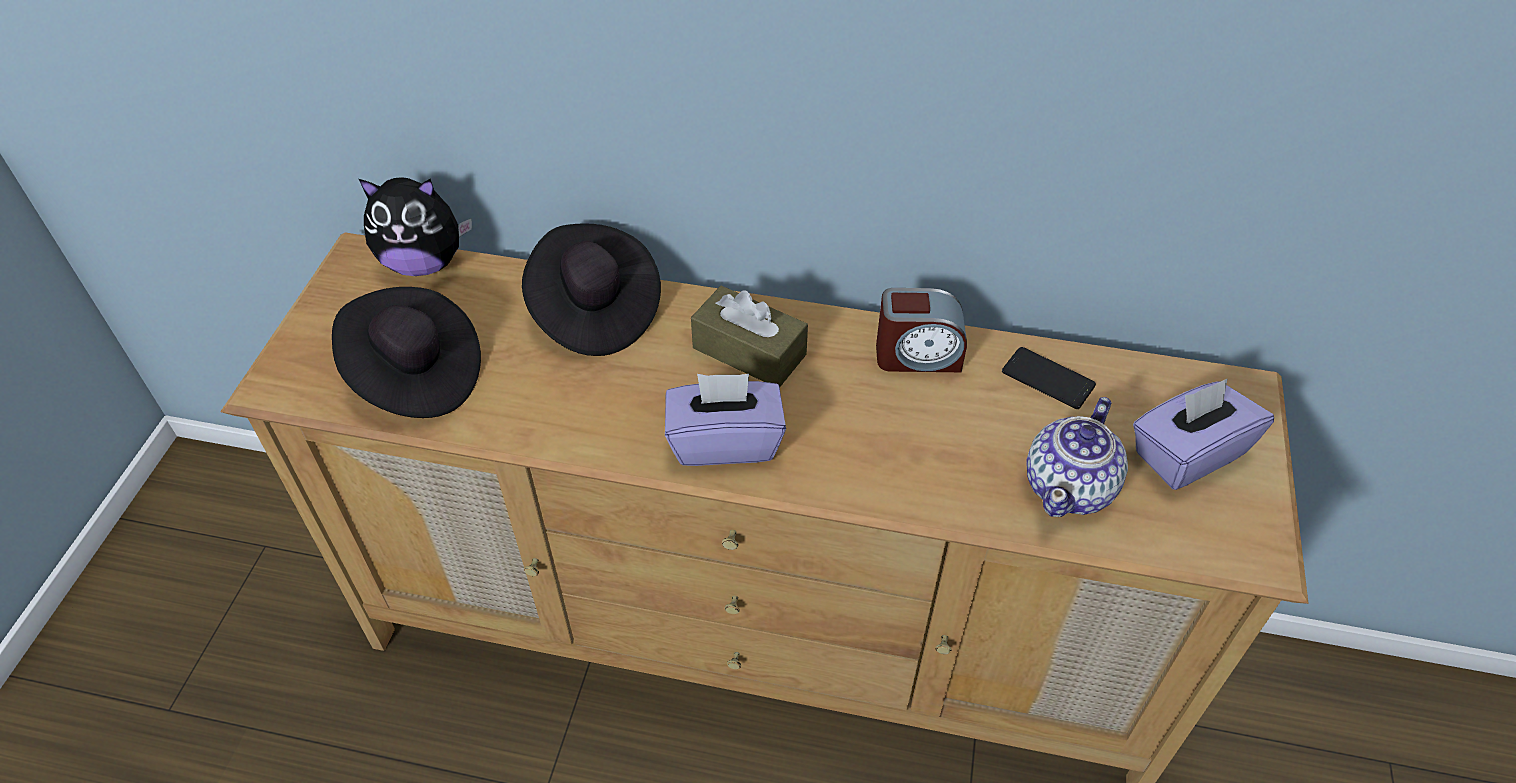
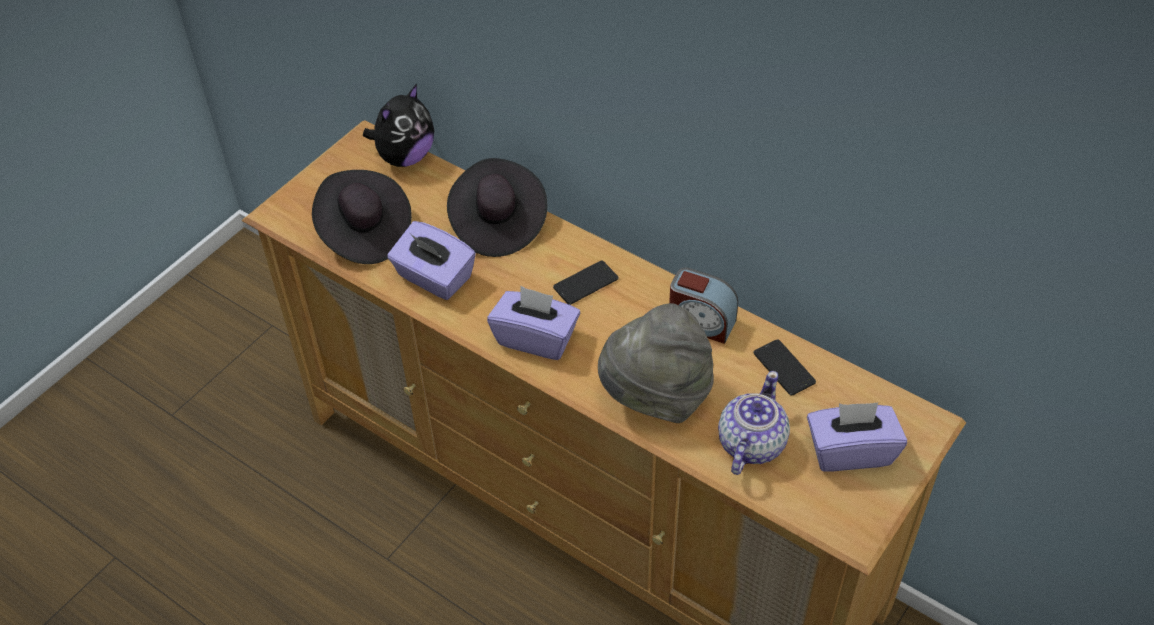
camera: 25 degrees right, 0 degrees up
plush toy [359,177,472,276] -> plush toy turned 75 degrees counterclockwise [363,84,434,167]
brown tissue box [691,286,808,387] -> phone [553,261,619,305]
teapot [1026,397,1128,517] -> teapot turned 150 degrees clockwise [718,371,790,475]
none -> purple tissue box [387,221,476,300]
none -> grey hat [598,303,714,423]

